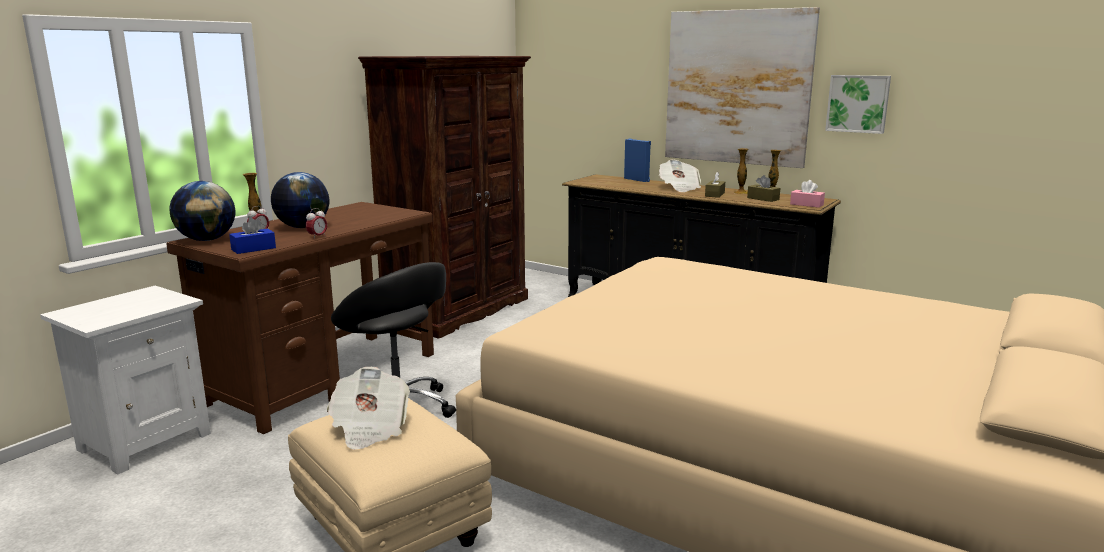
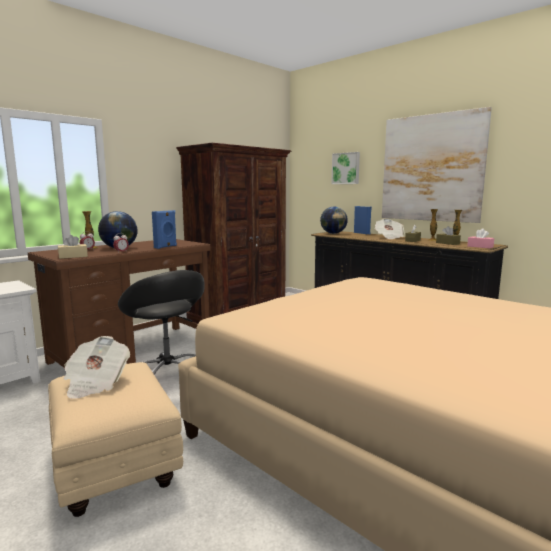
camera: 10 degrees right, 5 degrees down
globe [169,181,235,241] -> globe moved to [320,206,348,234]
blue tissue box [229,217,276,254] -> beige tissue box [58,235,88,259]
picture [825,75,891,134] -> picture moved to [331,152,360,184]
none -> blue speaker [152,210,177,249]

